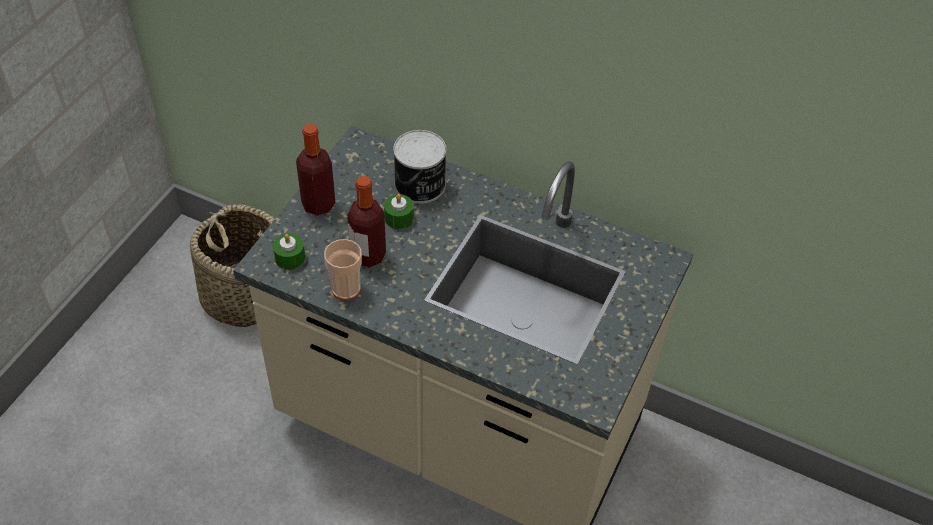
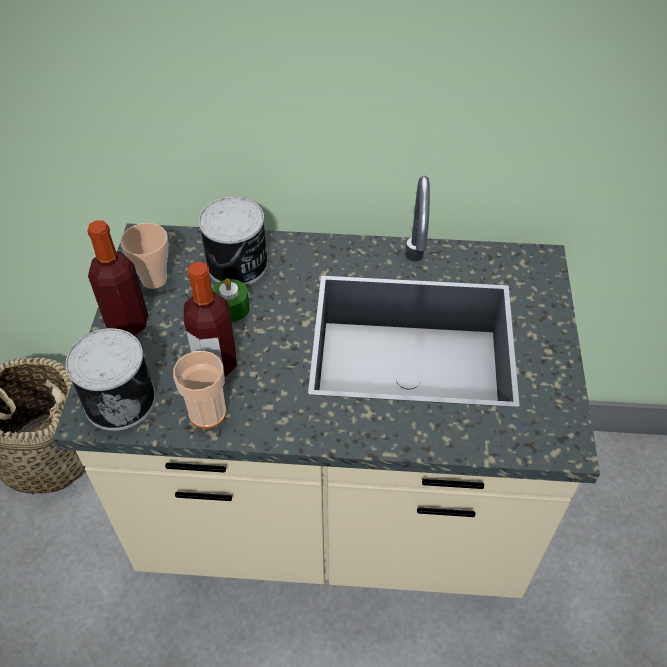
camera: 20 degrees left, 0 degrees up
green candle [273,233,305,270] -> can [65,328,156,431]
none -> cup [120,223,168,289]

